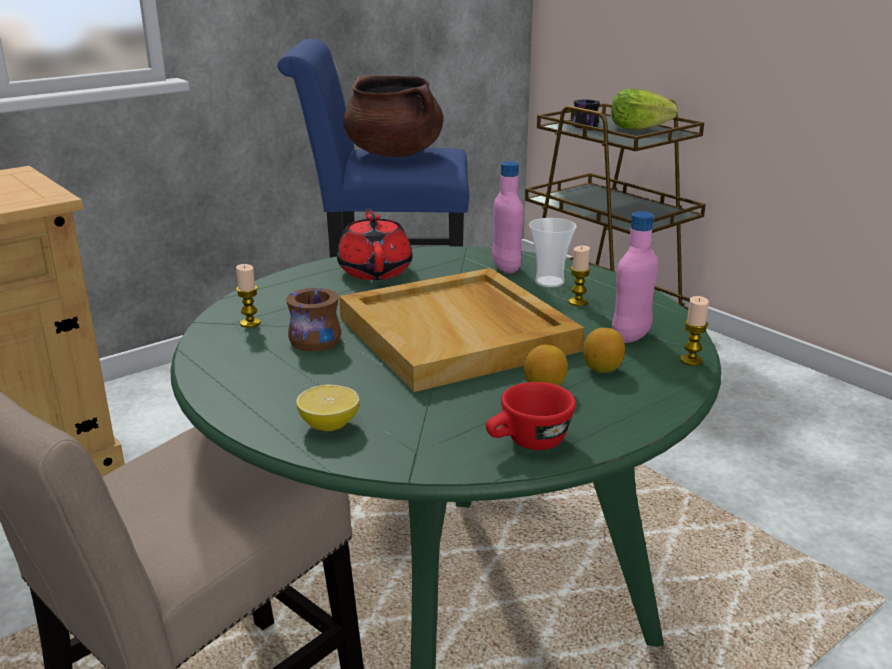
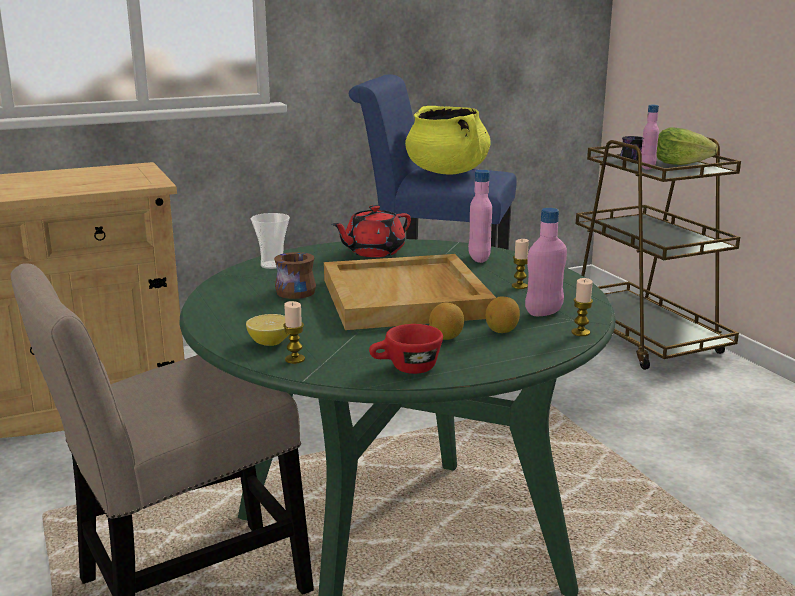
camera: 15 degrees right, 5 degrees down
candle [236,264,261,328] -> candle moved to [283,301,305,364]
red teapot [337,208,413,280] -> red teapot turned 135 degrees counterclockwise [331,205,411,257]
brown cooking pot [343,75,444,157] -> yellow cooking pot [405,106,490,175]
cup [529,218,577,287] -> cup moved to [251,213,290,269]
none -> pink bottle [641,105,659,170]

